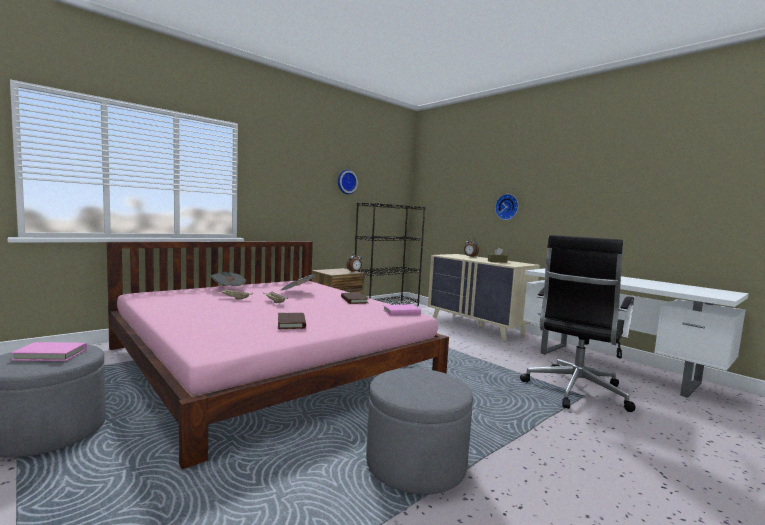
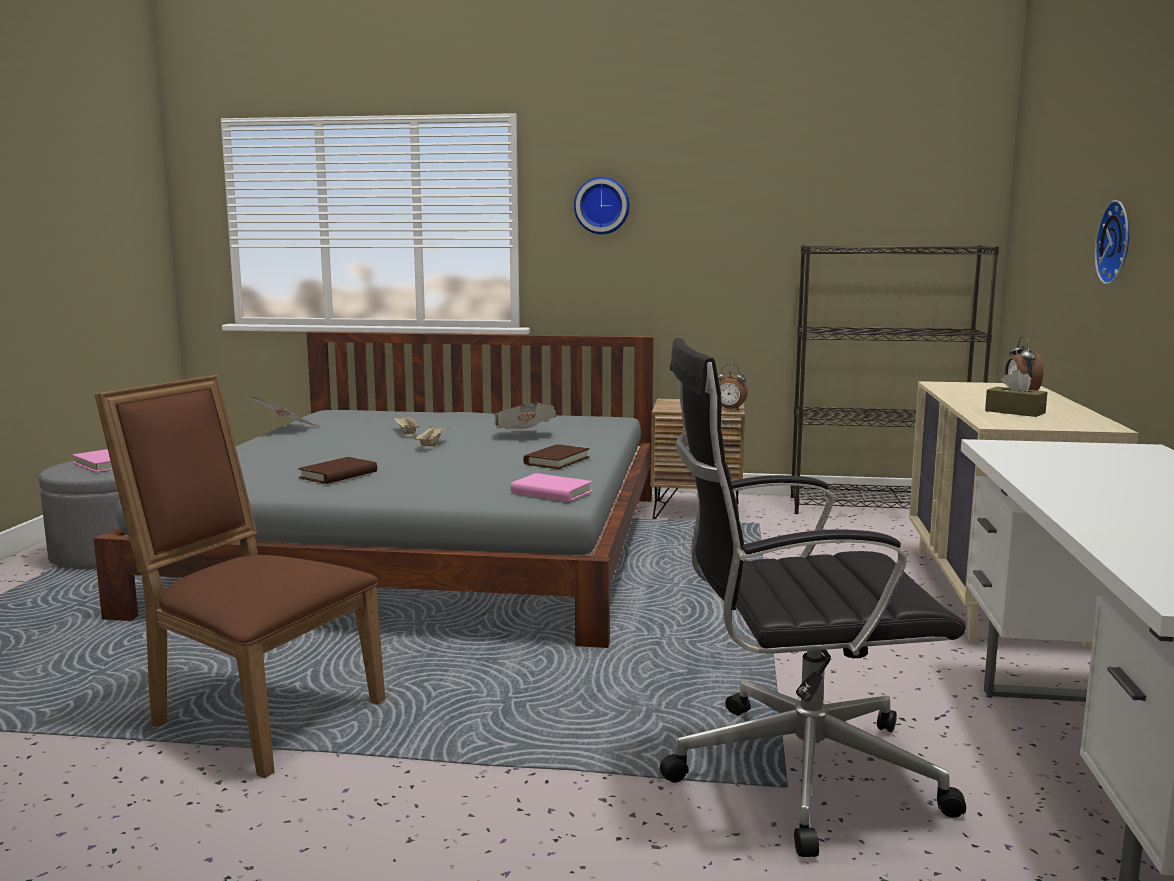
camera: 50 degrees right, 5 degrees up
pink bed [106,241,449,469] -> grey bed [94,332,654,648]
newspaper [210,272,247,286] -> newspaper moved to [249,397,319,426]
wall clock [338,170,358,194] -> wall clock moved to [574,177,630,234]
grey ottoman [366,368,473,495] -> brown chair [94,375,385,778]

